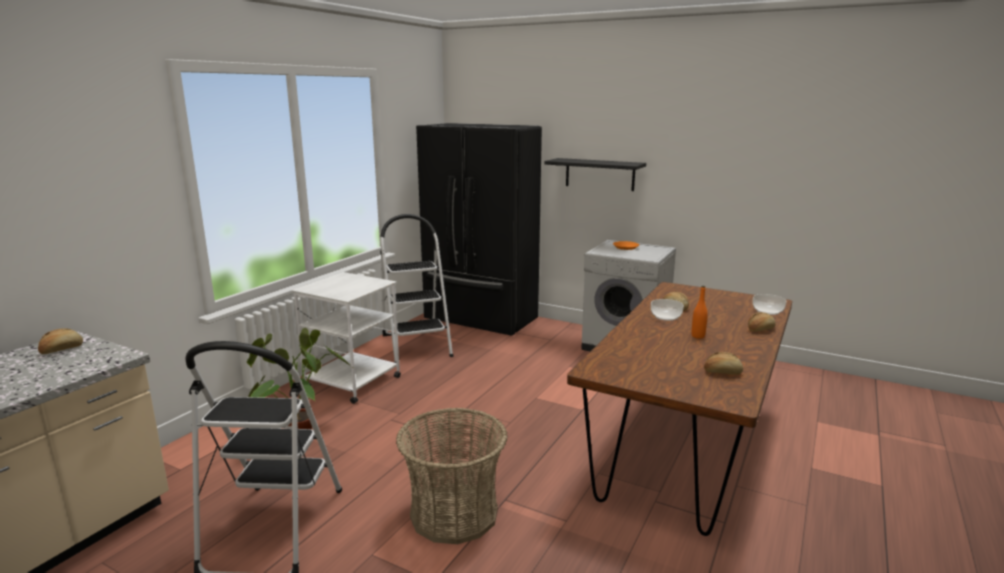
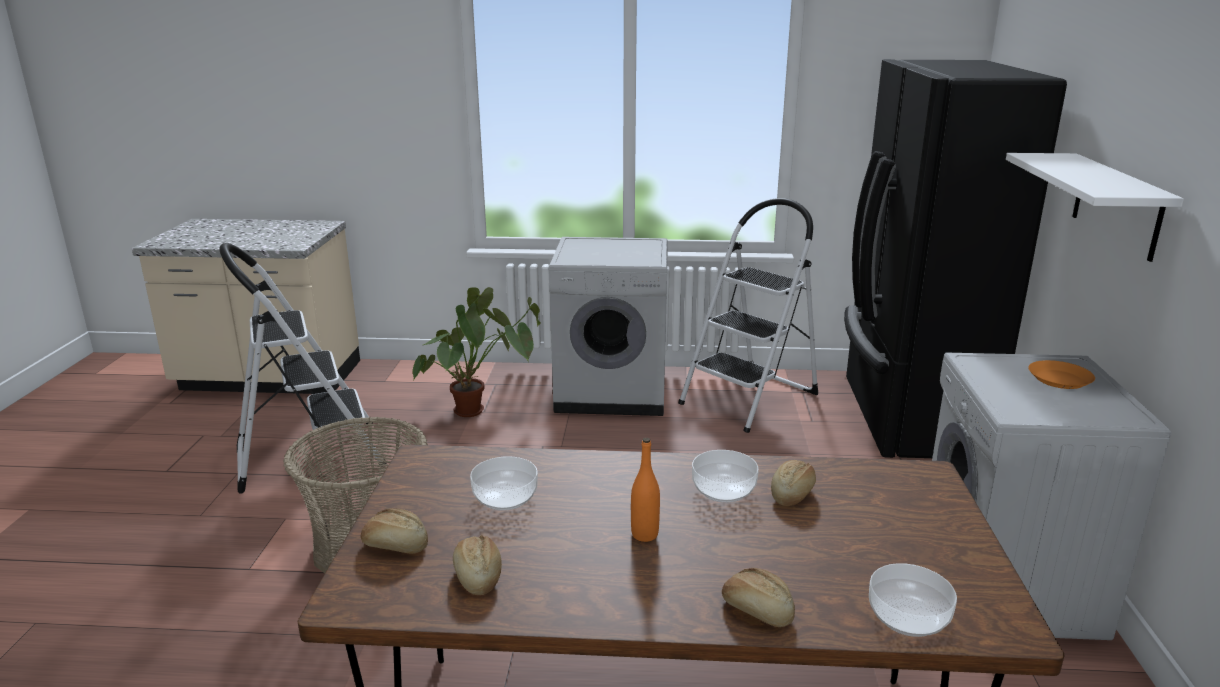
camera: 65 degrees right, 5 degrees up
bread [38,328,83,354] -> bread moved to [361,508,428,554]
white cart [291,272,401,404] -> white washing machine [549,237,668,416]
black shelf [544,158,646,191] -> white shelf [1006,153,1184,262]
none -> bowl [470,456,538,511]

